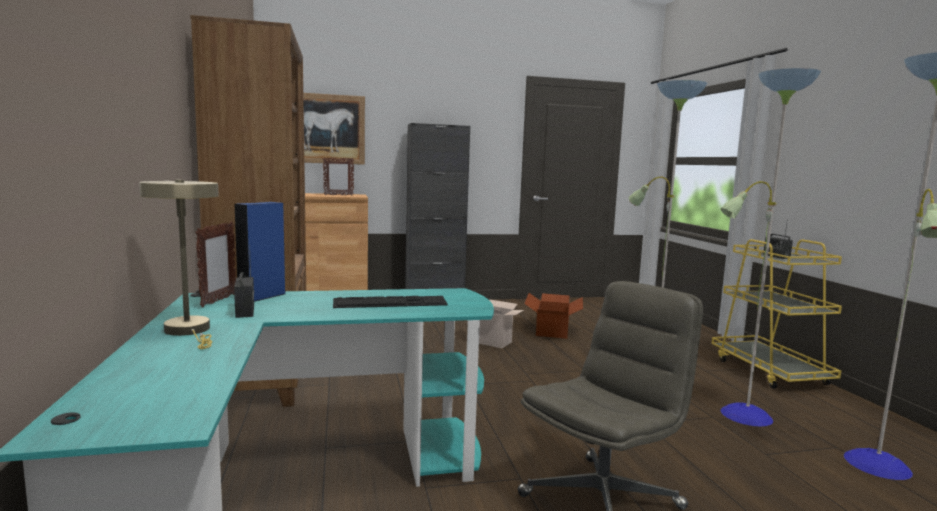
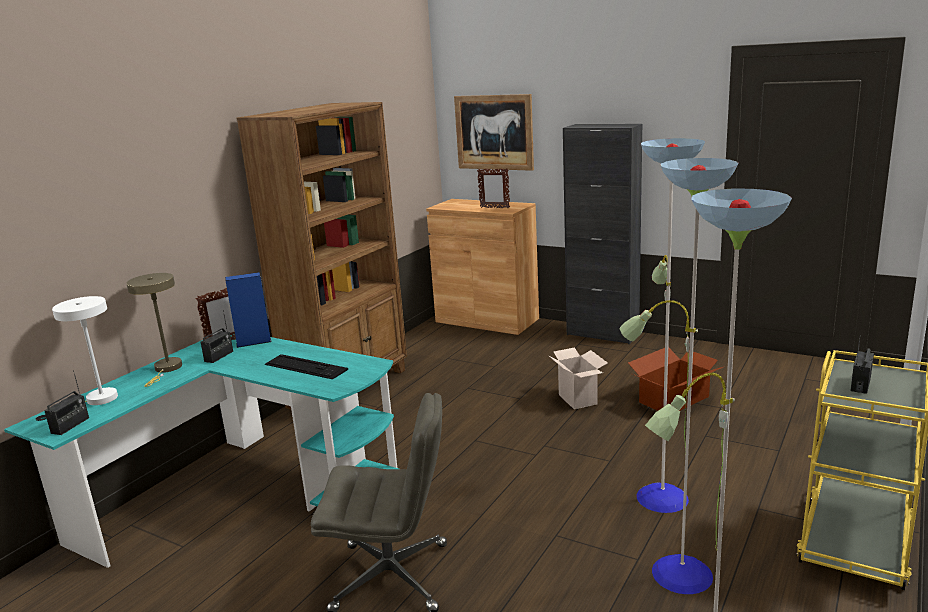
camera: 45 degrees right, 10 degrees up
none -> radio [44,370,89,435]
none -> white table lamp [52,296,118,405]

